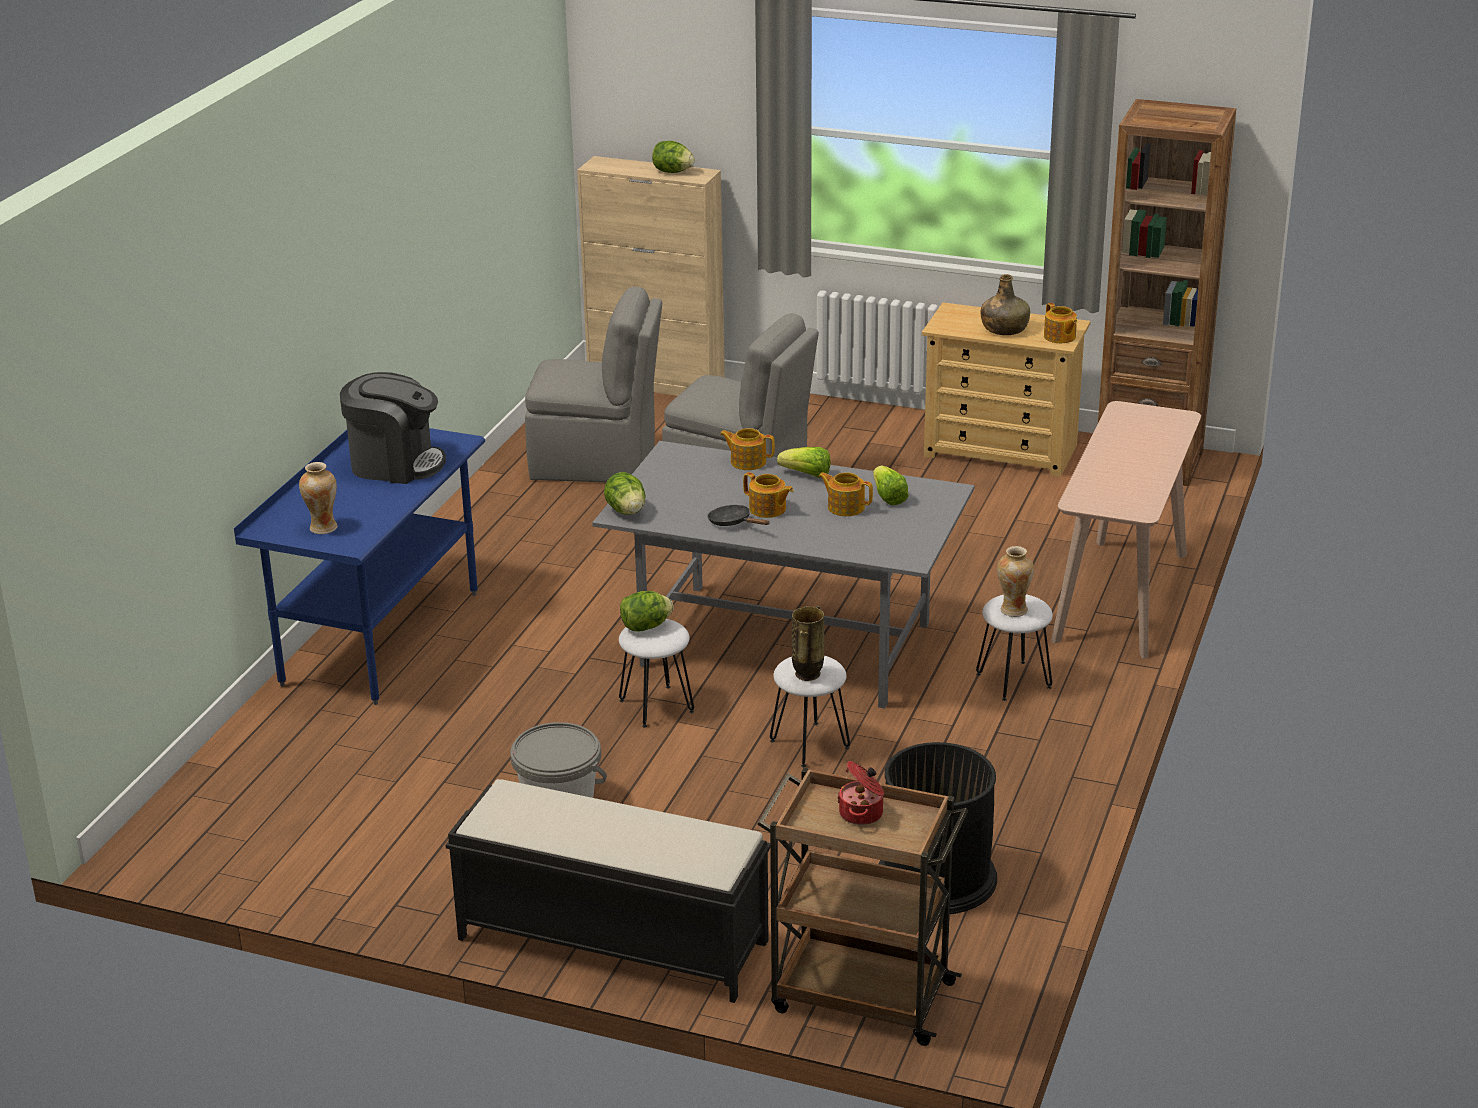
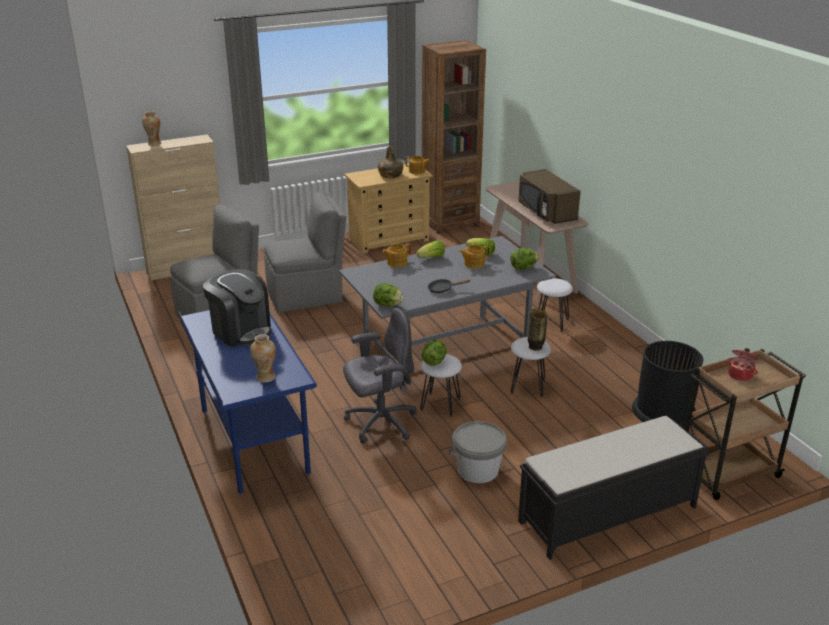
camera: 45 degrees left, 0 degrees up
coffee machine [340,372,446,484] -> coffee machine turned 75 degrees clockwise [203,269,271,346]
lettuce [652,141,695,173] -> lettuce moved to [510,248,539,270]
teapot [743,472,793,518] -> none
vase [997,546,1034,617] -> vase moved to [142,111,161,146]
none -> grey office chair [343,308,417,444]
none -> brown microwave [518,169,581,224]

